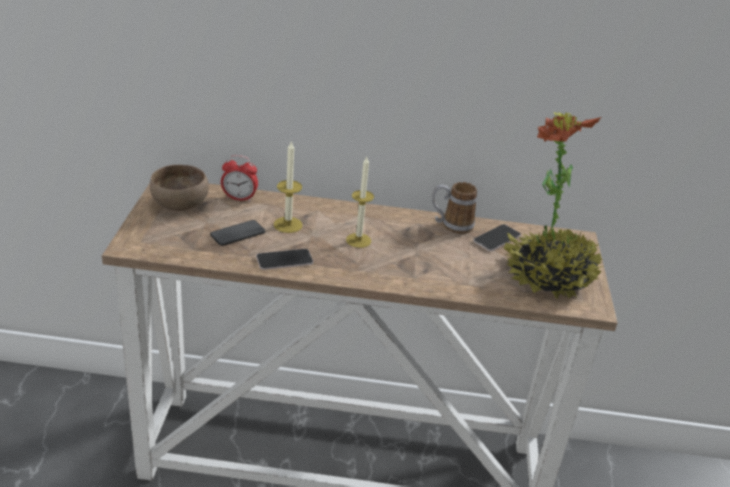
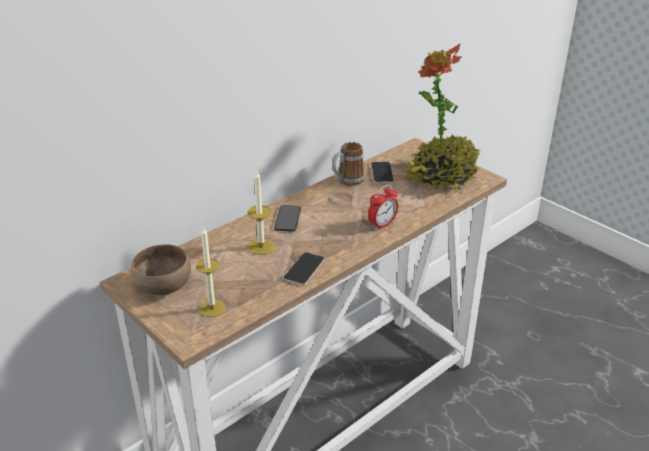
camera: 45 degrees left, 0 degrees up
phone [210,220,265,246] -> phone moved to [274,205,301,232]
alarm clock [221,155,258,202] -> alarm clock moved to [368,184,398,231]
candle [346,157,374,248] -> candle moved to [196,226,226,317]

